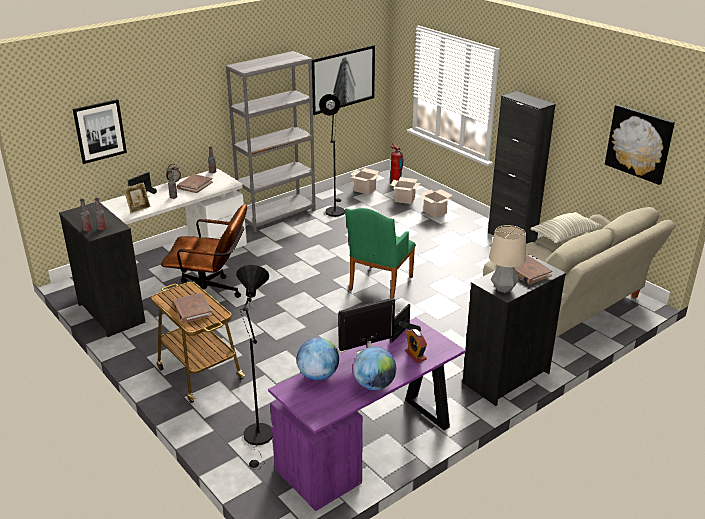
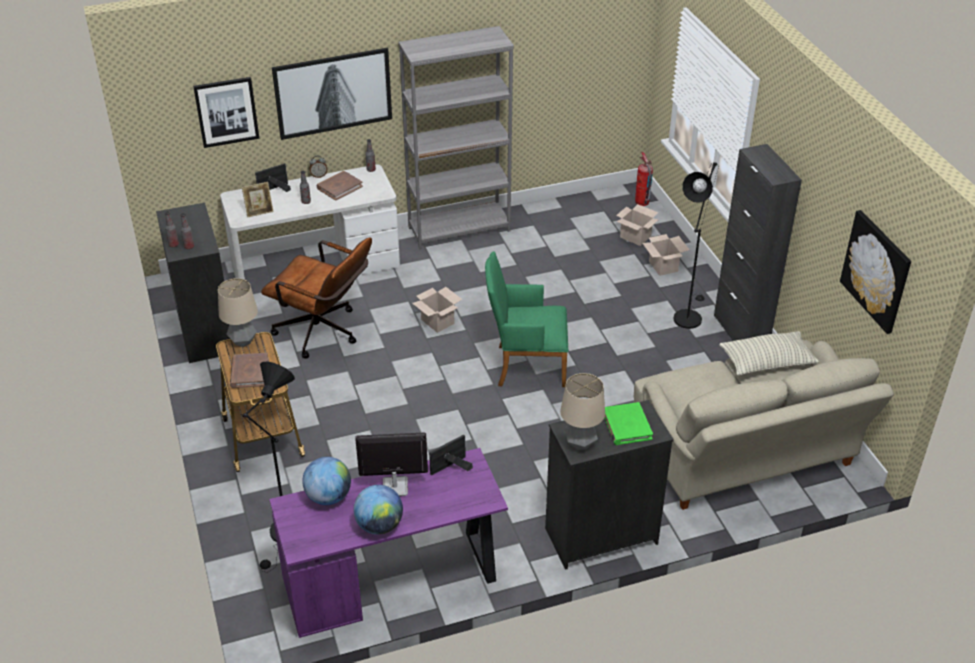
camera: 20 degrees right, 10 degrees up
picture [312,45,375,115] -> picture moved to [272,48,392,140]
black floor lamp [319,94,345,217] -> black floor lamp moved to [673,162,719,329]
green armchair [345,208,416,298] -> green armchair turned 45 degrees clockwise [485,251,568,387]
cardboard box [350,168,380,195] -> cardboard box moved to [412,287,462,333]
alarm clock [405,329,427,363] -> none
brown book [515,255,553,284] -> green book [604,402,653,445]
none -> table lamp [218,278,258,347]

